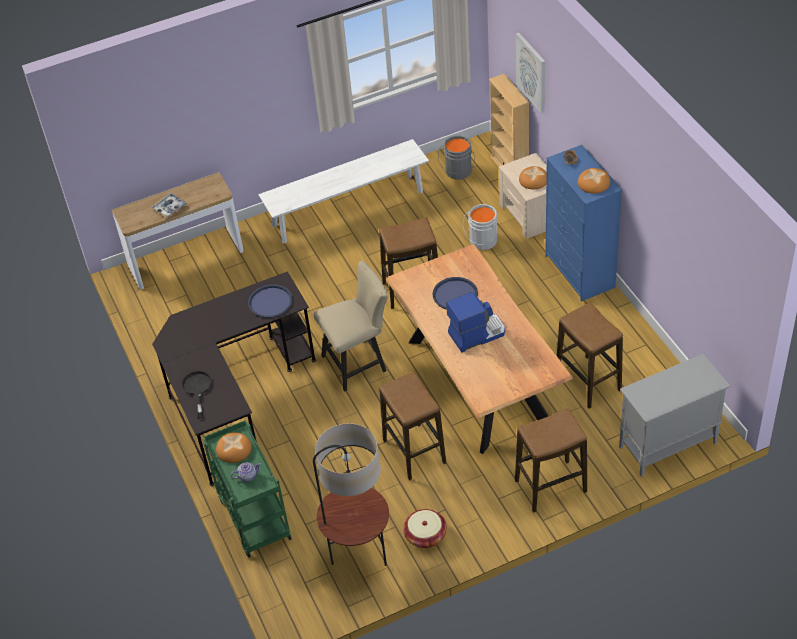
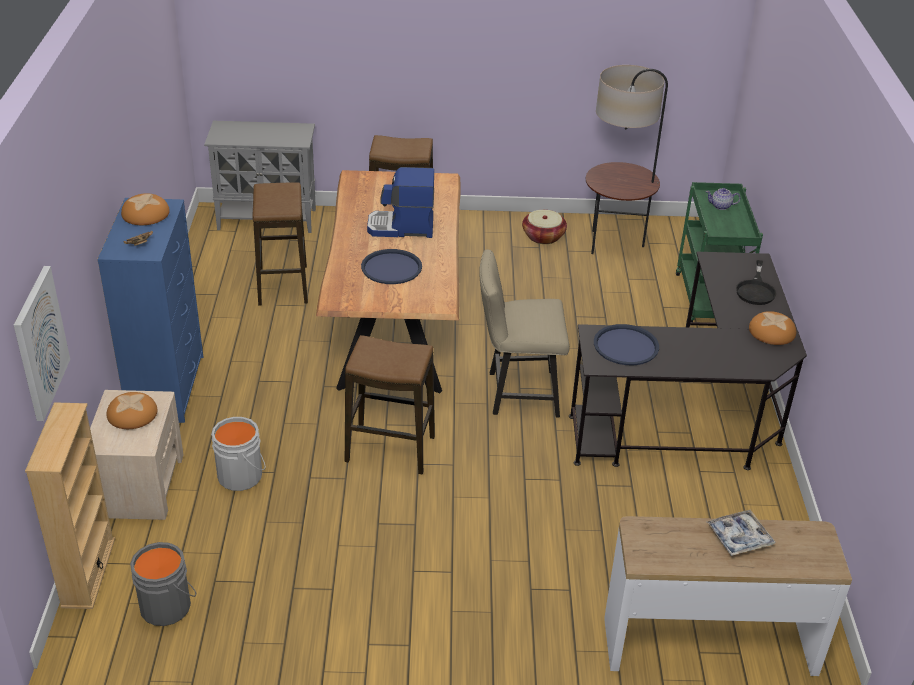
camera: 160 degrees left, 10 degrees down
bread [216,432,252,463] -> bread moved to [749,311,796,345]
white bench [258,139,429,243] -> none
stool [379,372,446,480] -> none

